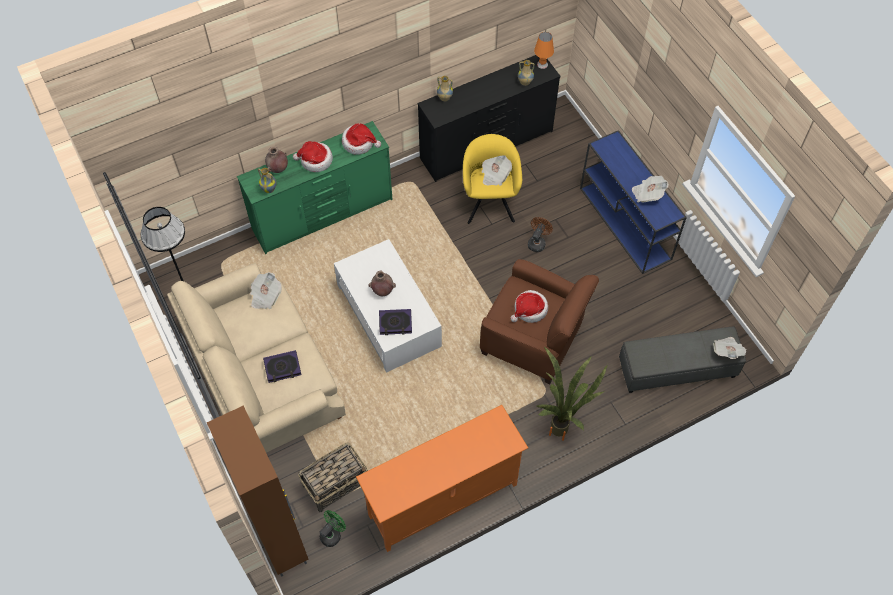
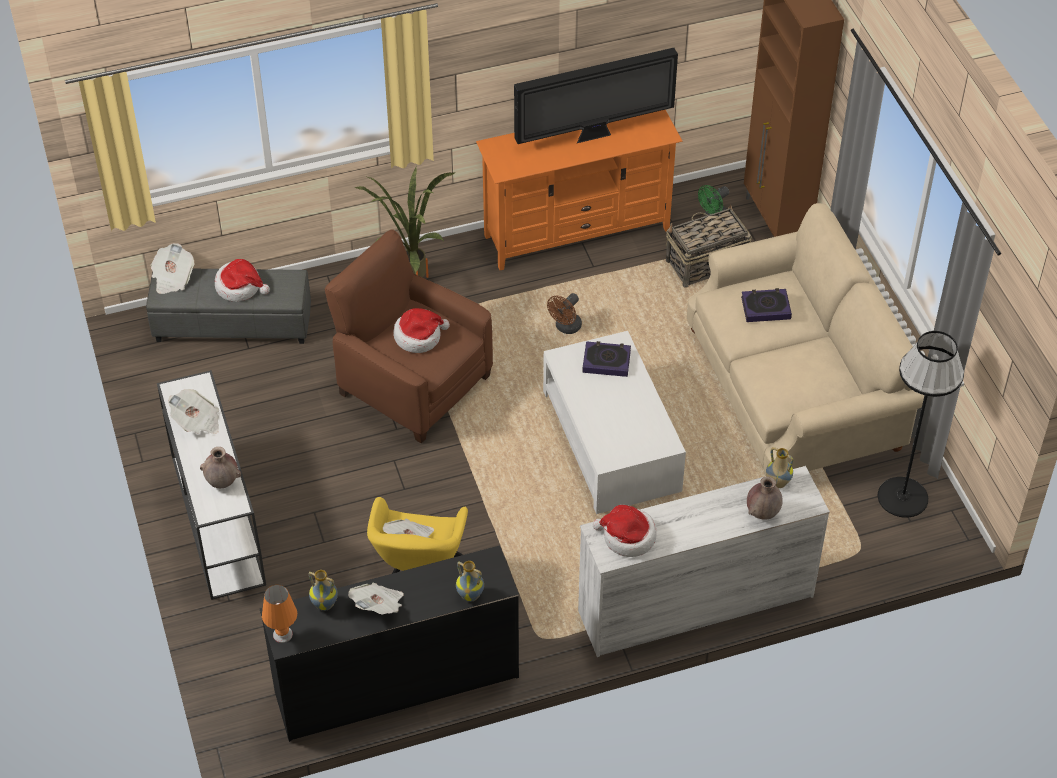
camera: 170 degrees left, 10 degrees down
green dresser [237,121,393,254] -> white dresser [578,466,830,657]
newspaper [250,272,282,309] -> newspaper moved to [348,582,404,614]
hat [293,141,333,172] -> hat moved to [215,259,270,302]
brown vase [369,270,396,296] -> brown vase moved to [200,447,241,488]
brown fan [528,217,553,252] -> brown fan moved to [547,293,582,334]
blue console table [580,130,687,274] -> white console table [157,370,266,600]
none -> television [514,48,678,144]

